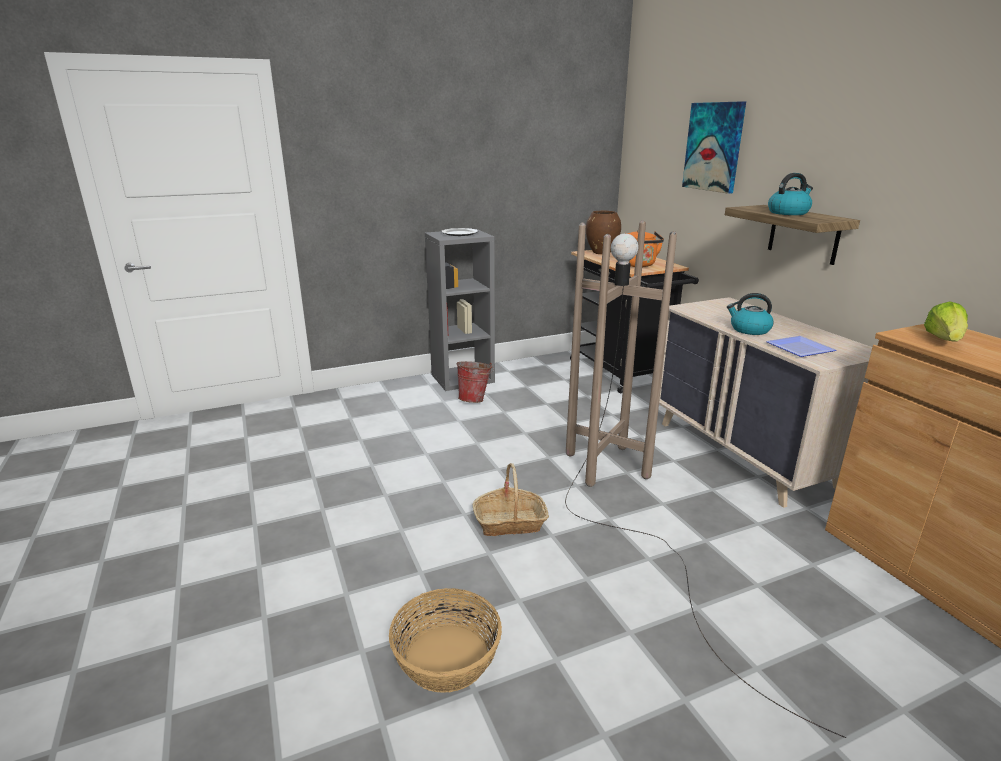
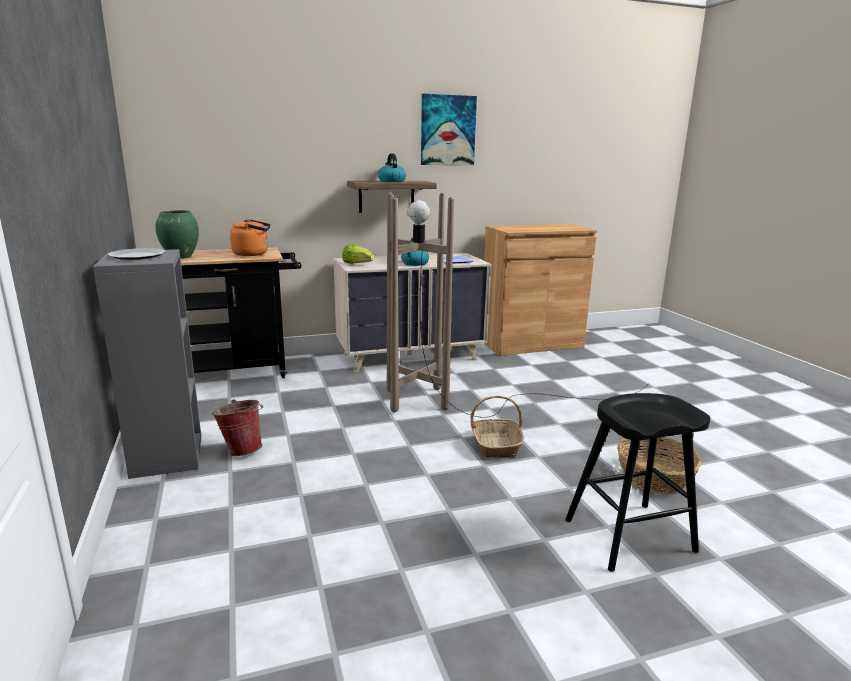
camera: 85 degrees left, 5 degrees down
brown vase [586,210,621,254] -> green vase [156,210,199,259]
picture [682,101,746,194] -> picture moved to [421,94,477,165]
lettuce [924,302,968,341] -> lettuce moved to [342,244,374,264]
none -> black stool [565,393,710,572]

